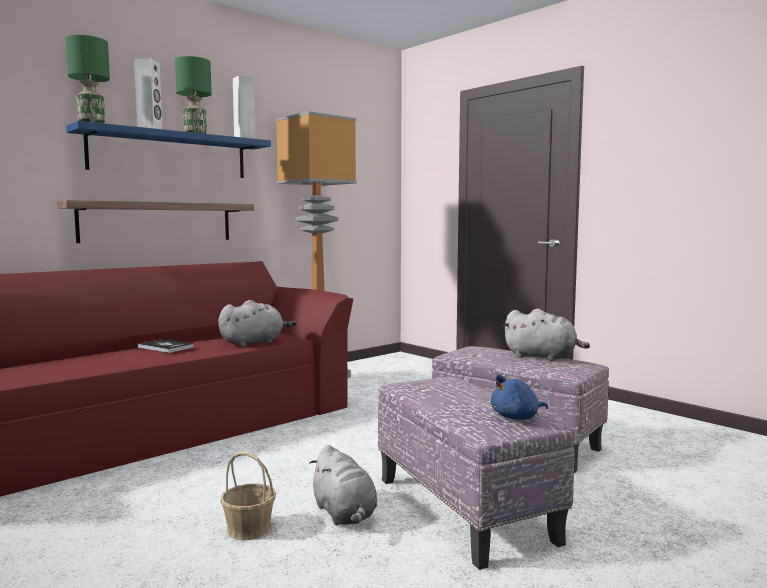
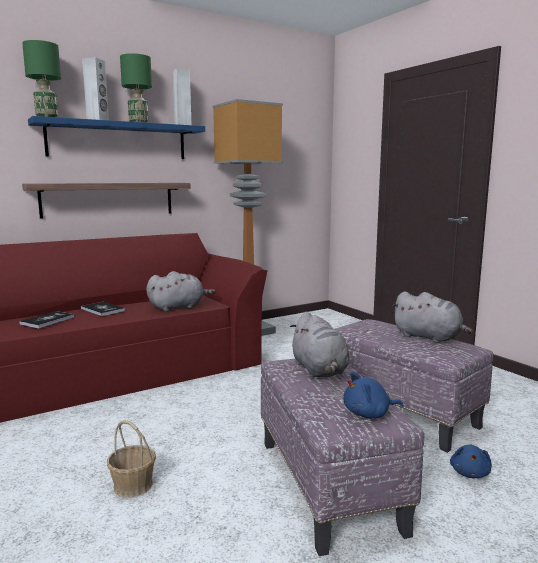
camera: 10 degrees right, 5 degrees up
grey plush toy [309,445,377,525] -> grey plush toy moved to [290,312,349,378]
none -> book [19,311,75,328]
none -> blue plush toy [450,445,492,478]

